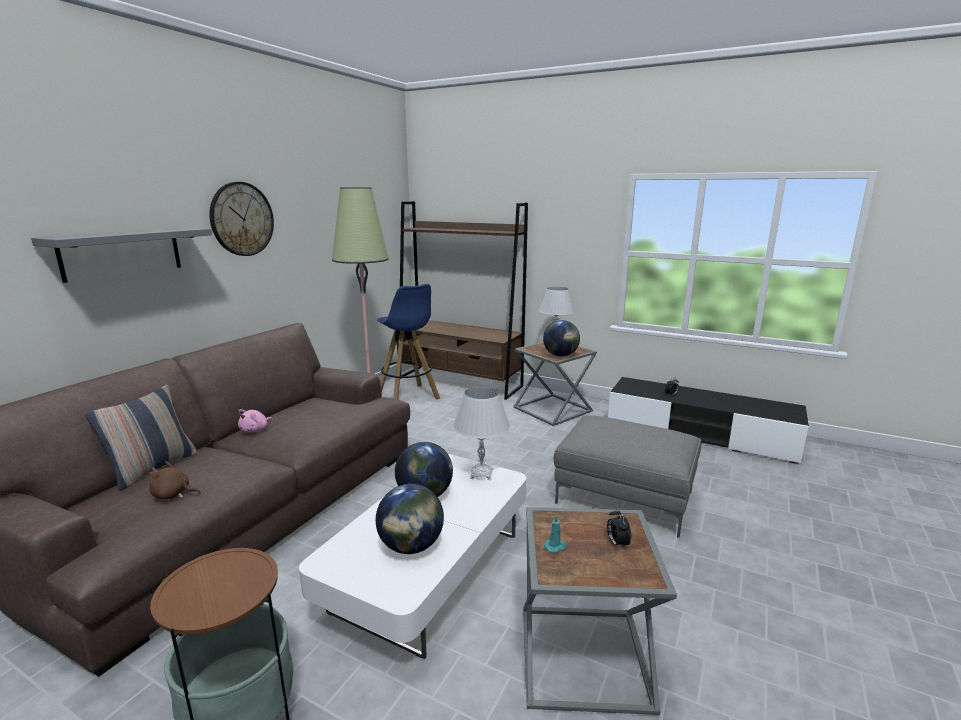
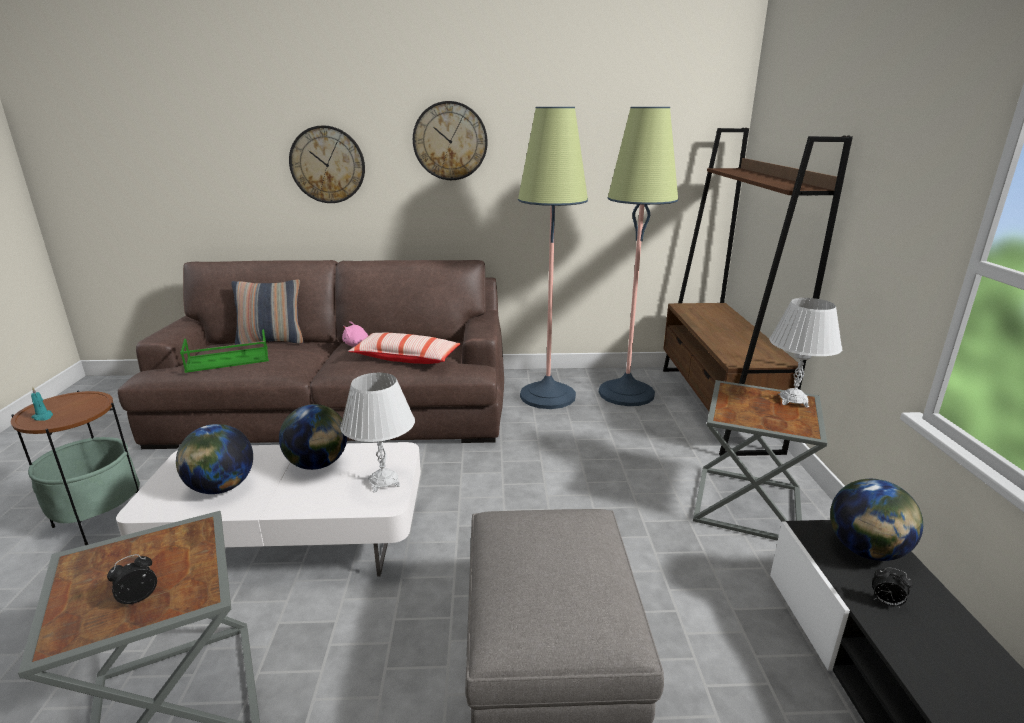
camera: 60 degrees right, 5 degrees up
grey shelf [31,228,212,283] -> wall clock [289,125,365,203]
brown plush toy [149,461,201,499] -> green tray [180,329,269,373]
blue stool [377,284,440,399] -> floor lamp [599,107,678,406]
globe [543,320,580,357] -> globe moved to [830,479,923,561]
turquoise candle [544,514,567,553] -> turquoise candle moved to [31,387,53,421]
none -> pillow [348,333,460,364]

